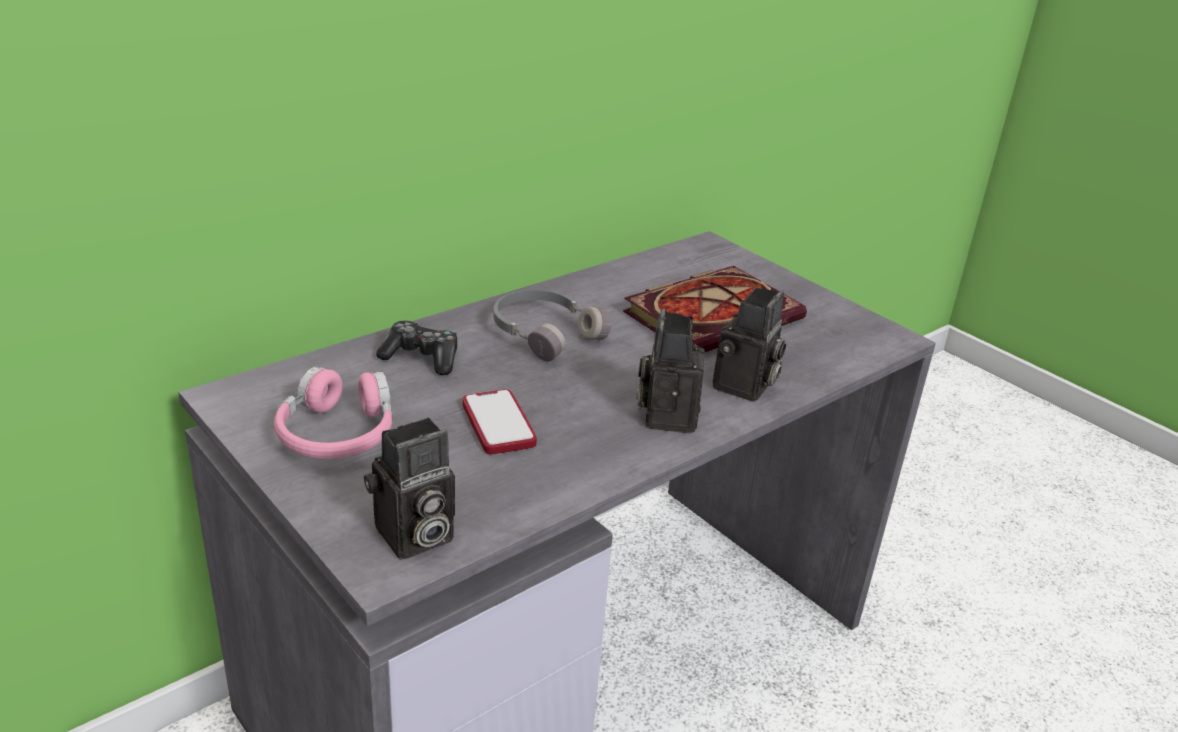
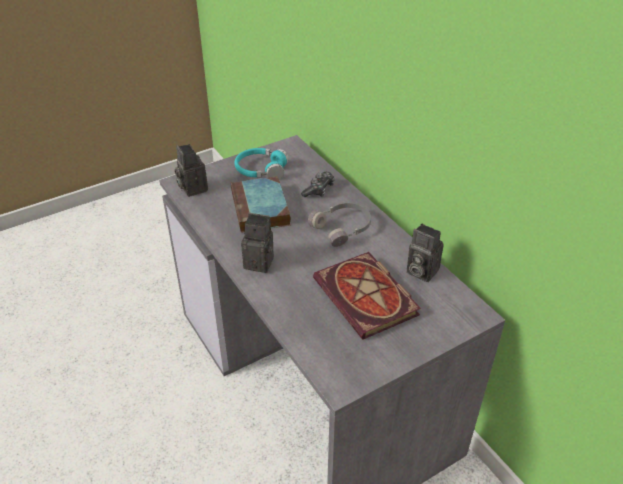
camera: 100 degrees right, 10 degrees up
pink headphones [274,366,392,459] -> turquoise headphones [234,148,289,179]
phone [462,389,537,454] -> book [231,176,291,232]
camera [713,287,786,402] -> camera moved to [407,224,444,282]

